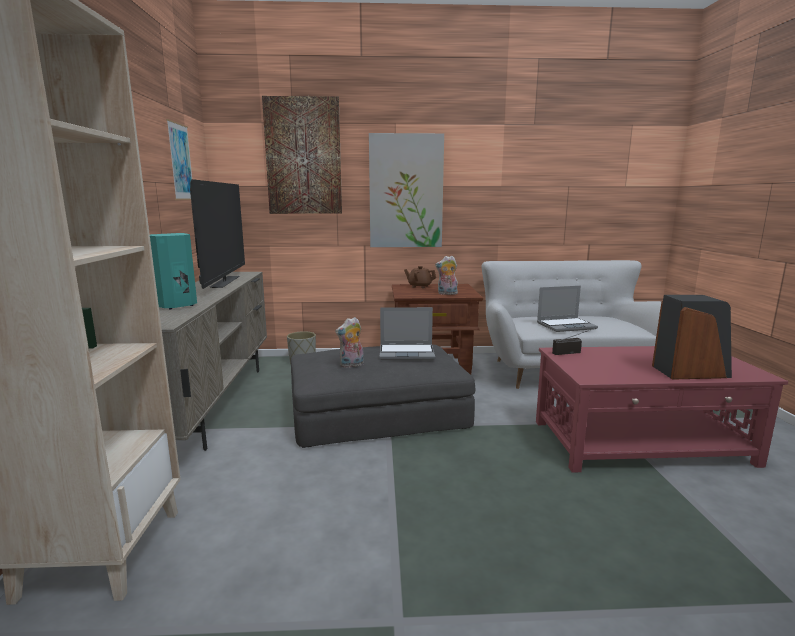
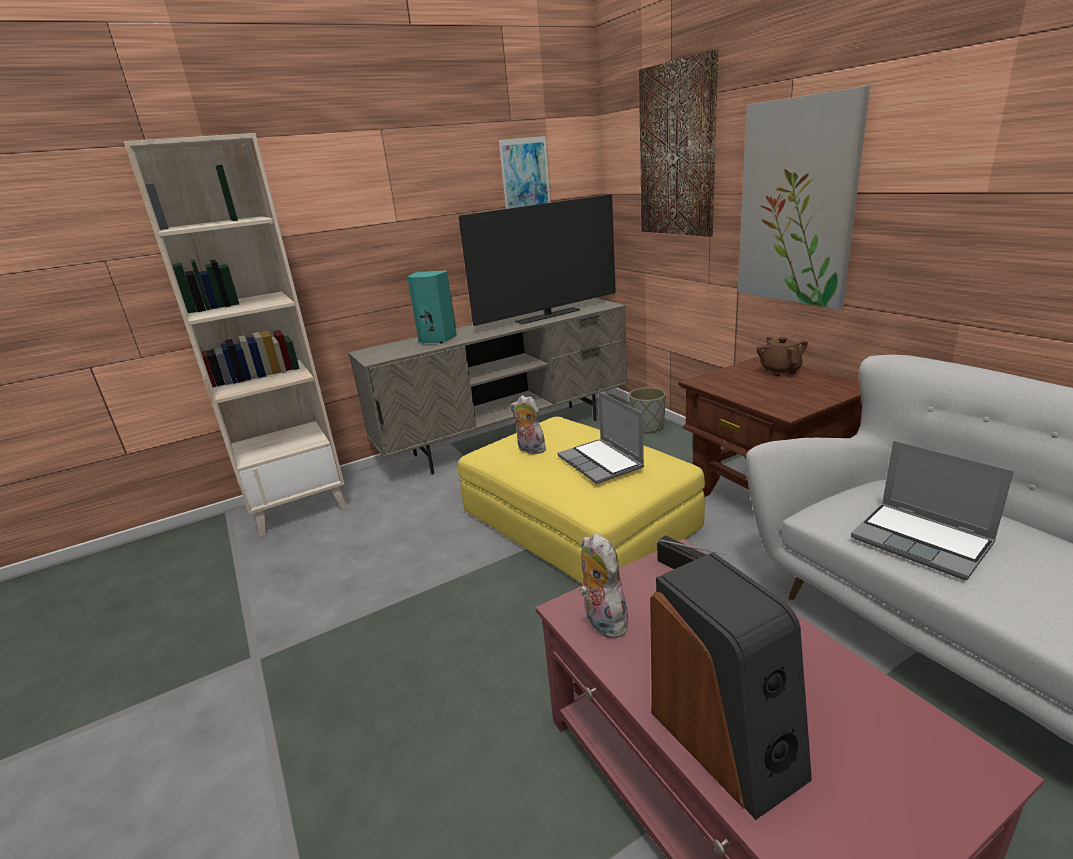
camera: 65 degrees right, 10 degrees up
grey ottoman [291,344,476,448] -> yellow ottoman [458,416,705,584]
plush toy [435,256,458,295] -> plush toy moved to [579,533,631,638]

